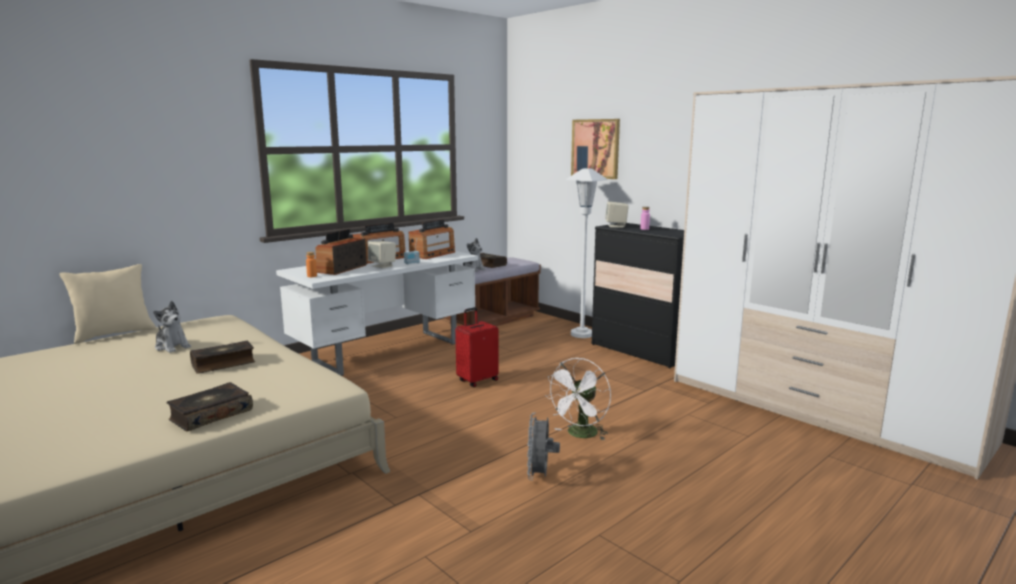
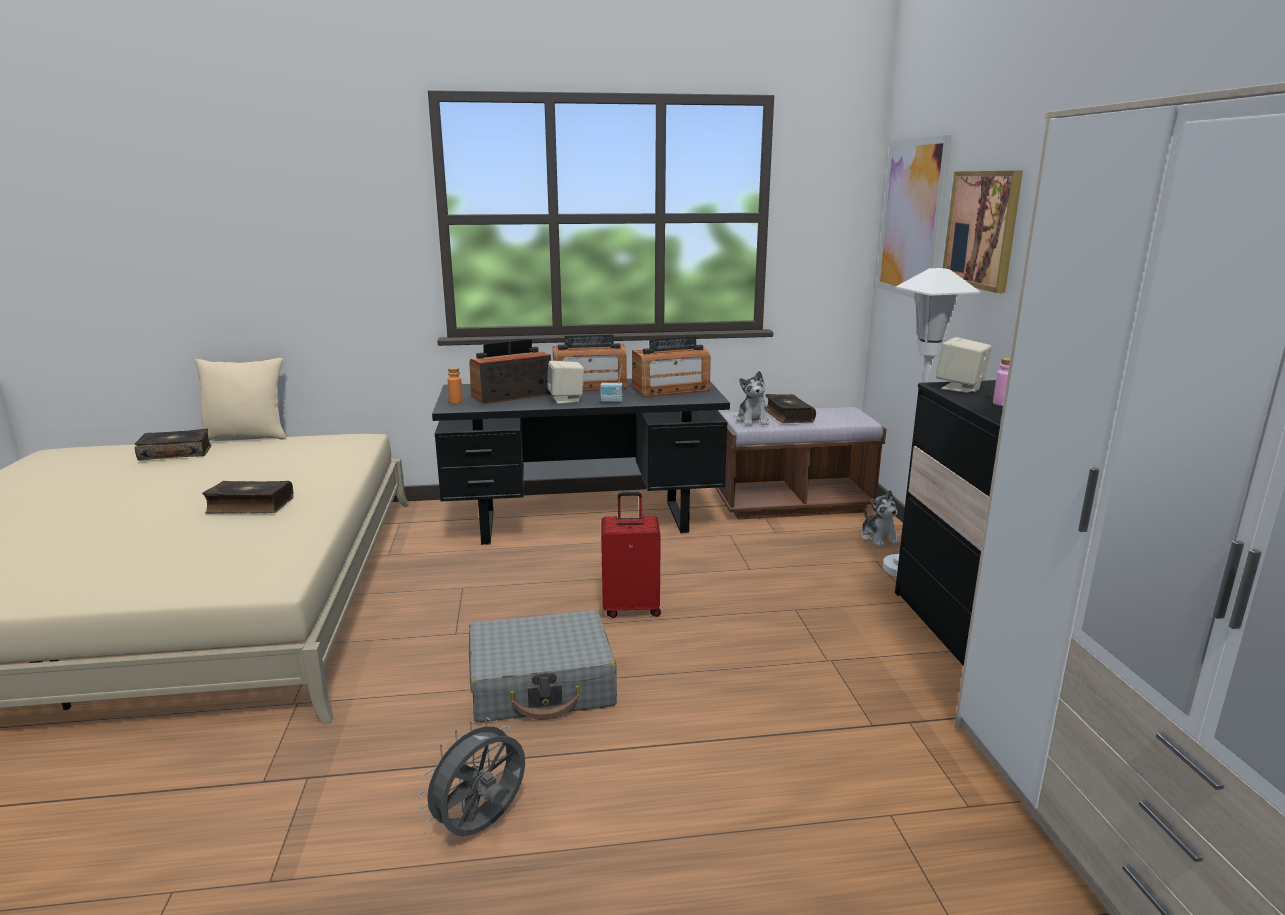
camera: 35 degrees right, 5 degrees up
plush toy [153,301,191,353] -> plush toy moved to [861,490,900,547]
book [166,382,253,431] -> book moved to [134,428,211,461]
white desk [276,251,478,376] -> black desk [432,379,730,545]
white fan [546,358,611,440] -> none
none -> grey suitcase [469,610,617,722]
none -> picture [877,135,953,299]

